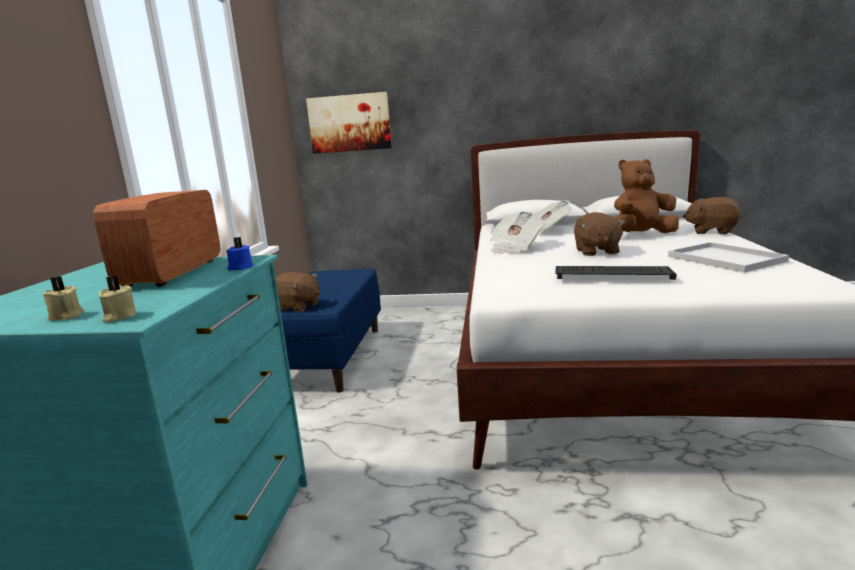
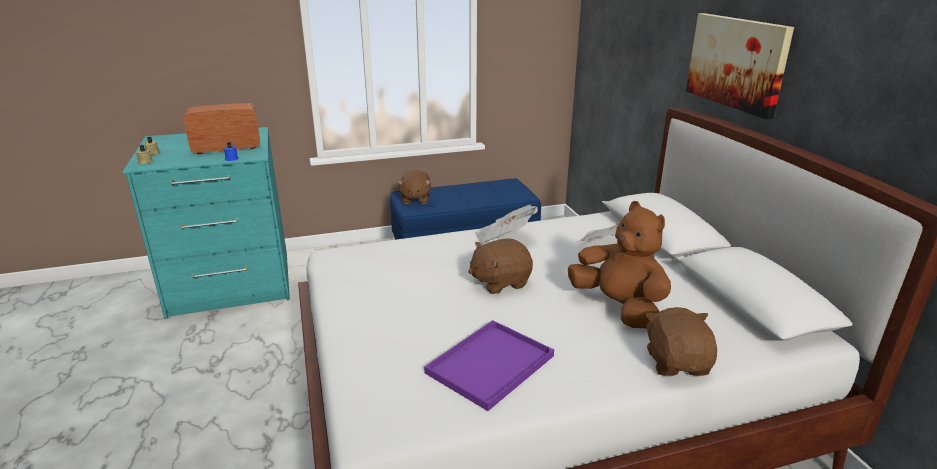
camera: 65 degrees right, 10 degrees up
picture [306,92,392,154] -> picture moved to [686,13,794,120]
keyboard [555,266,676,280] -> none
white tray [668,242,789,273] -> purple tray [424,320,554,411]

